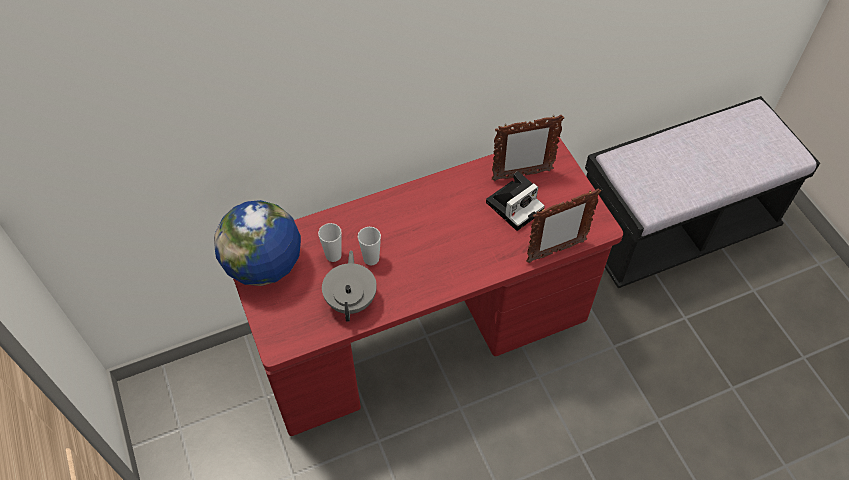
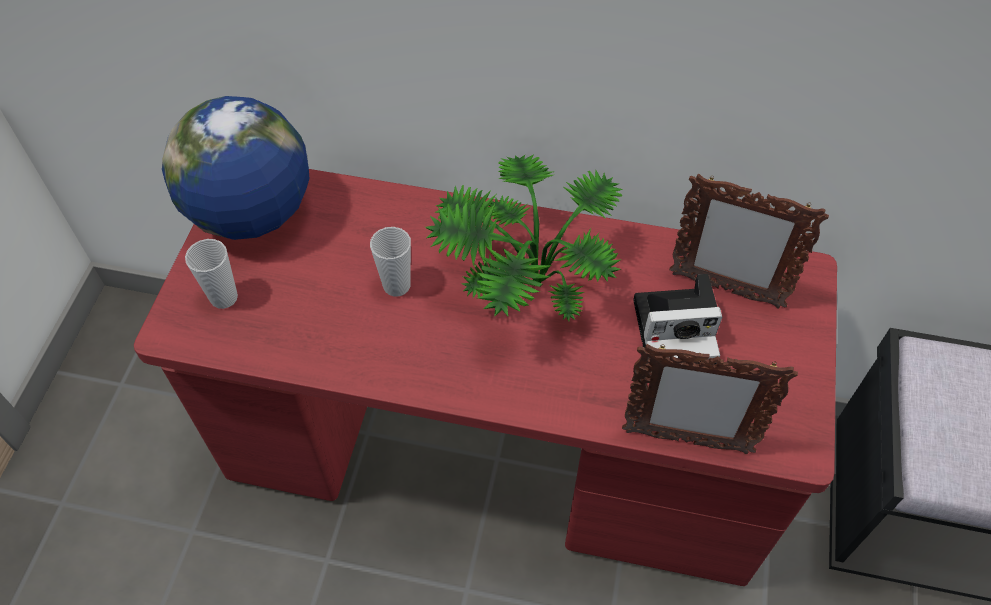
camera: 35 degrees right, 0 degrees up
cup [318,223,342,262] -> cup moved to [185,239,238,309]
grey teapot [322,250,377,322] -> none
none -> potted plant [425,154,624,321]

